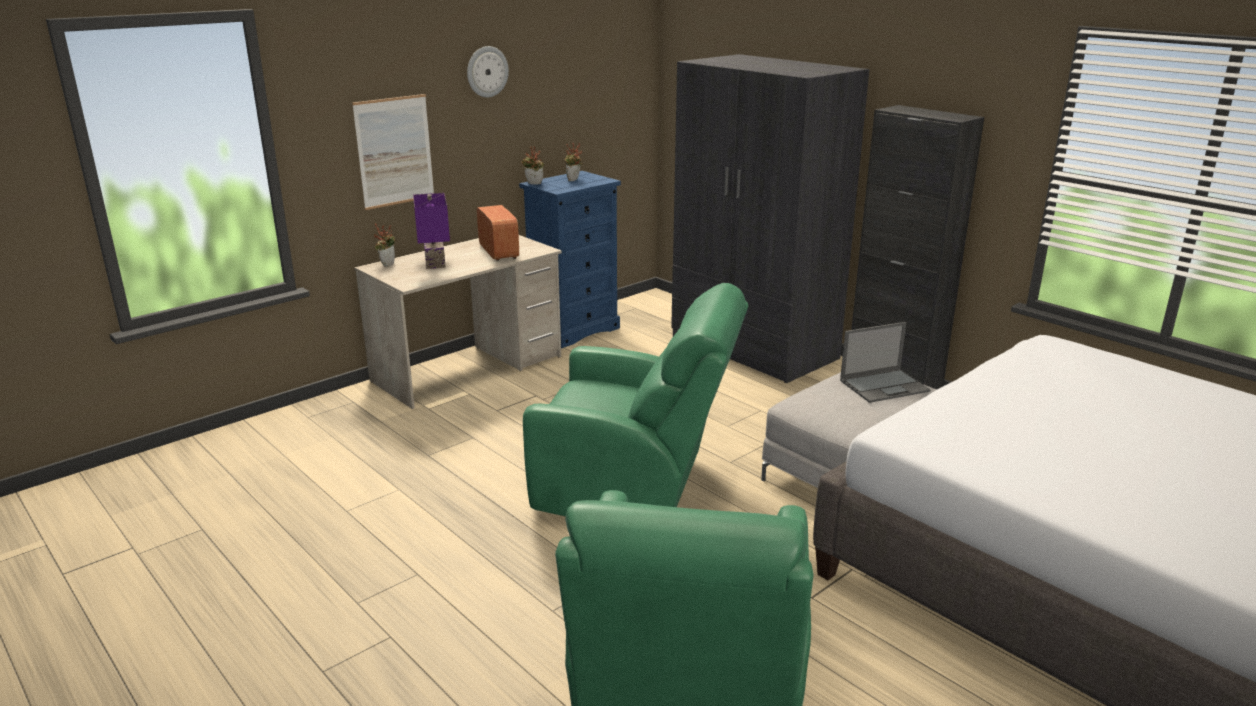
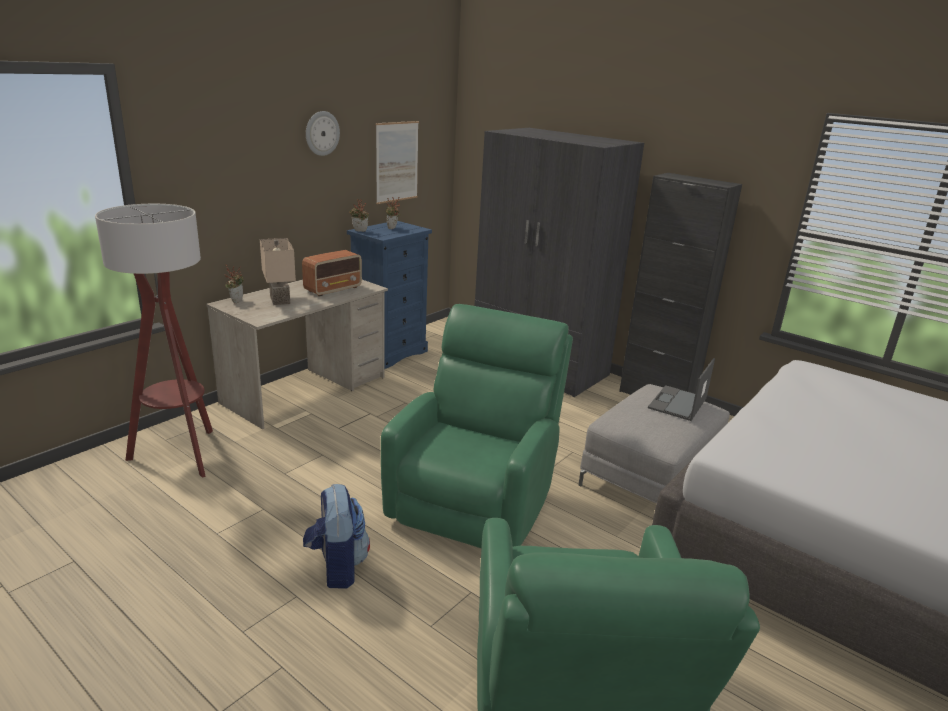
camera: 10 degrees left, 0 degrees up
picture [352,94,434,210] -> picture moved to [376,121,419,204]
purple table lamp [413,193,450,269] -> beige table lamp [260,238,296,305]
radio [477,205,519,261] -> radio turned 75 degrees clockwise [302,250,362,297]
green armchair [523,283,749,516] -> green armchair turned 75 degrees counterclockwise [381,304,573,548]
laptop [840,322,931,403] -> laptop turned 150 degrees clockwise [648,358,715,421]
none -> floor lamp [95,204,213,478]
none -> backpack [303,484,370,588]

